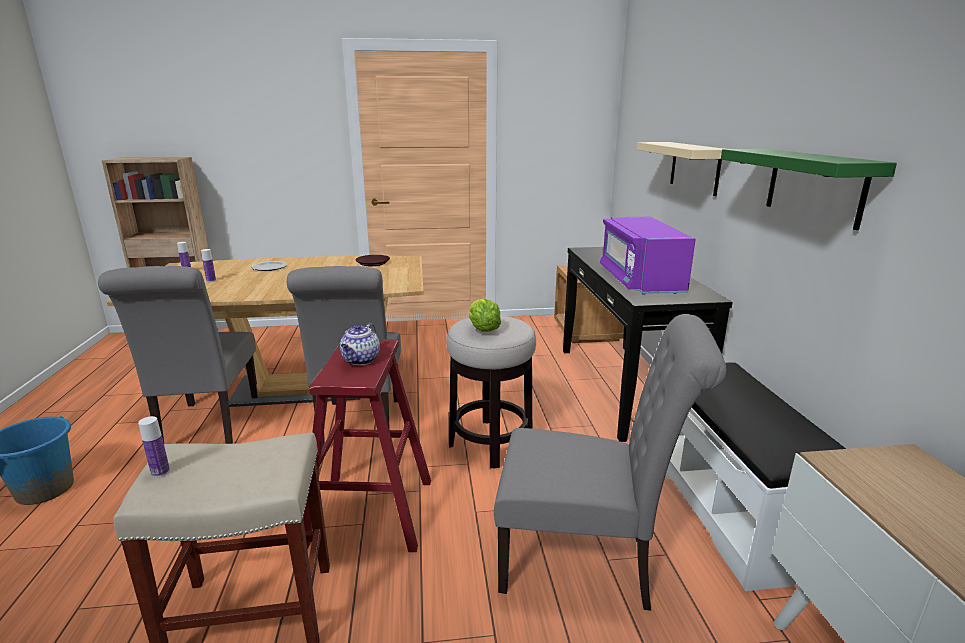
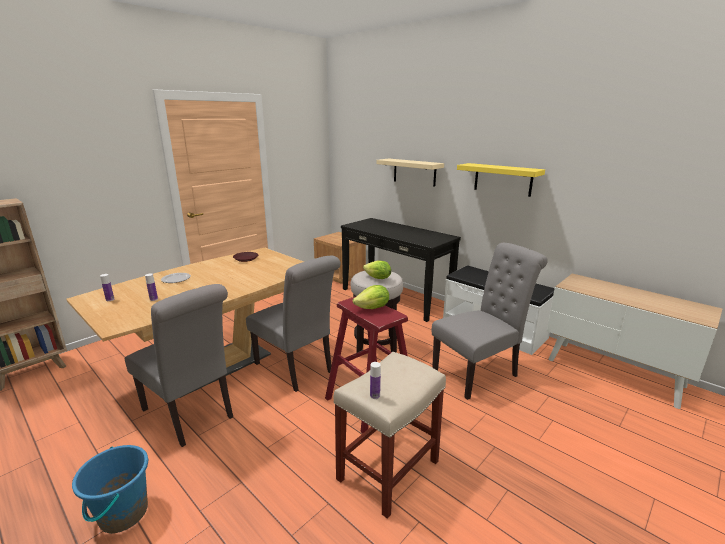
camera: 40 degrees left, 0 degrees up
teapot [340,323,380,365] -> lettuce [353,285,389,309]
purple microwave [600,217,696,295] -> none
green shelf [721,149,897,230] -> yellow shelf [457,163,545,197]

